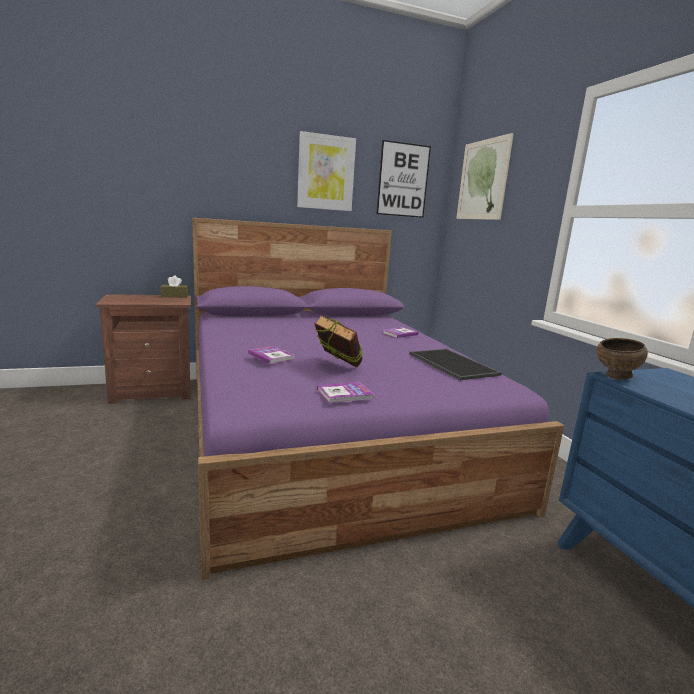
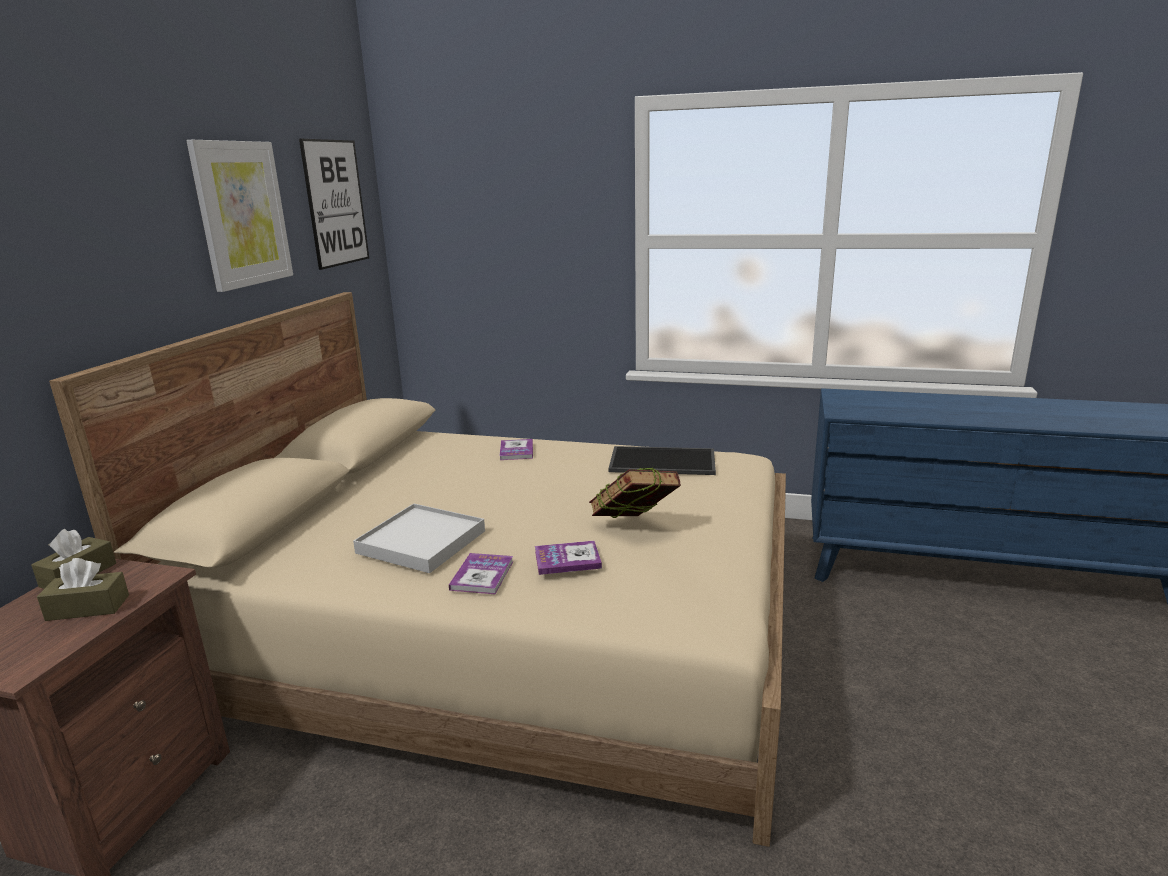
camera: 55 degrees left, 5 degrees up
purple bed [192,218,564,580] -> beige bed [49,292,786,847]
book [317,382,374,403] -> book moved to [449,553,513,594]
picture [456,133,514,220] -> none
brown bowl [596,338,648,380] -> none
none -> brown tissue box [37,558,129,621]
none -> white tray [353,503,485,573]

